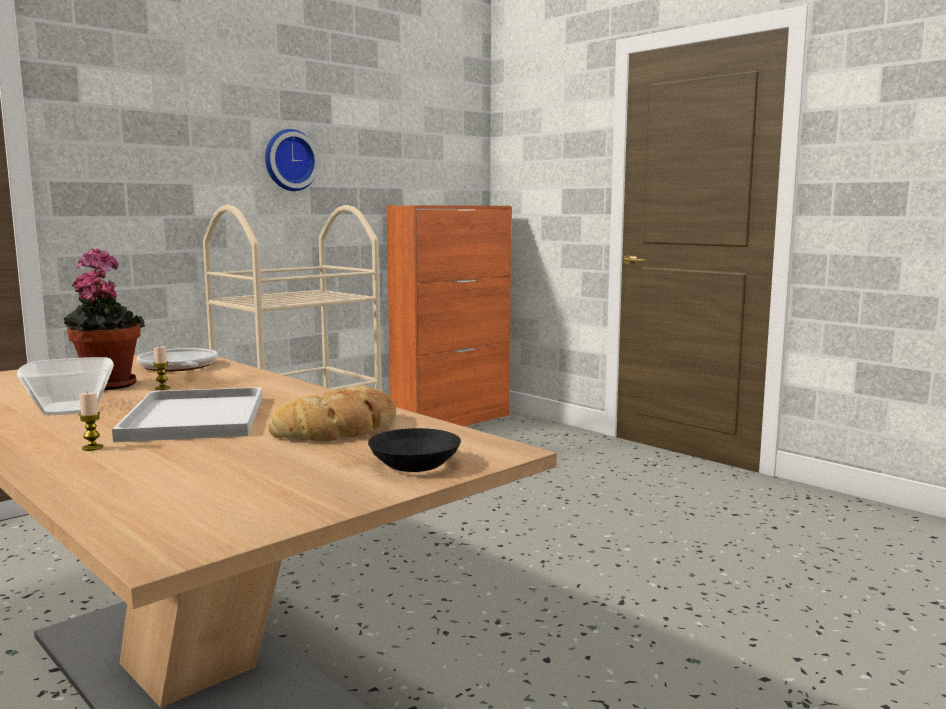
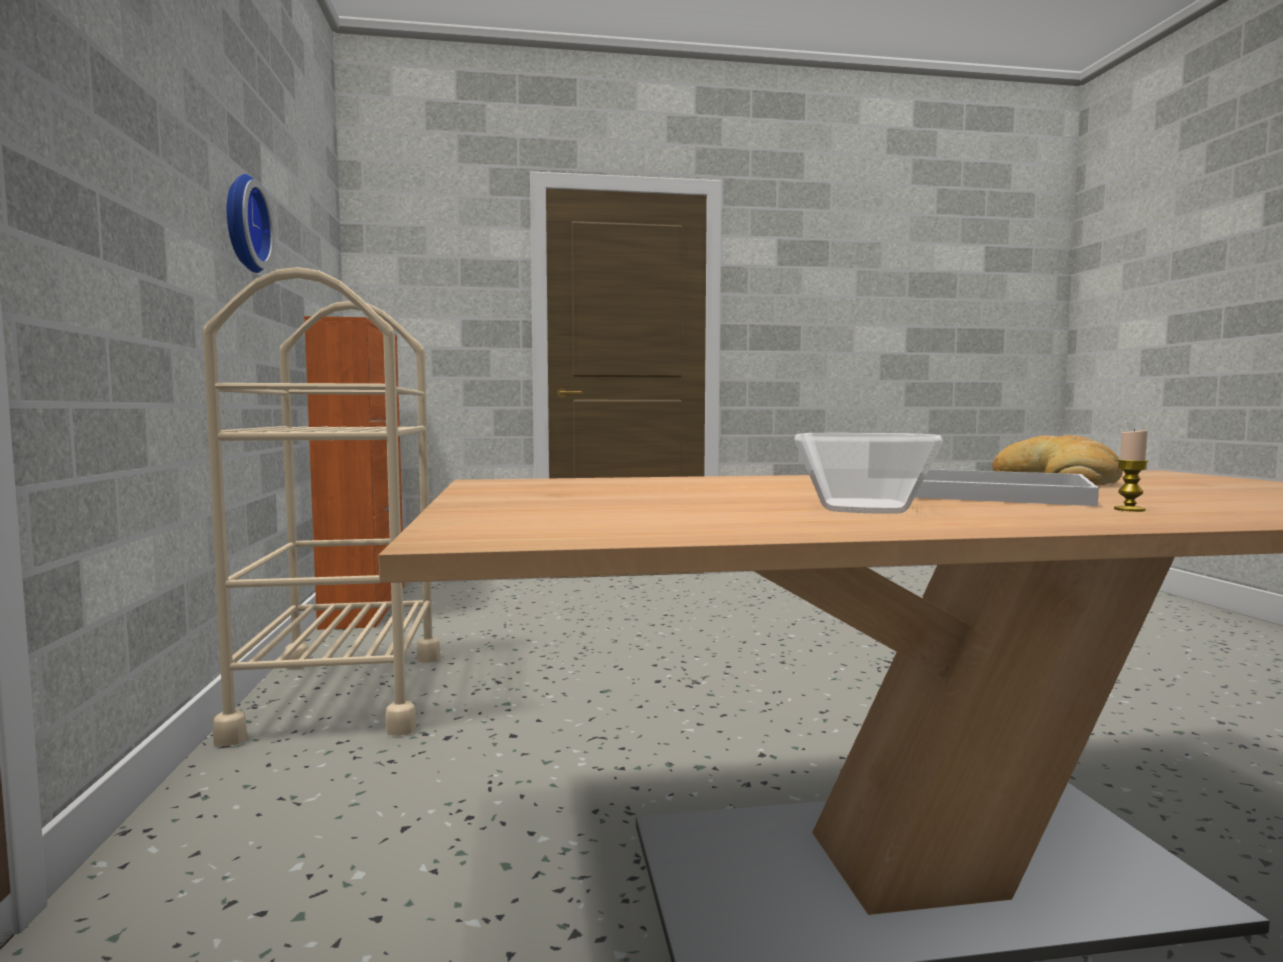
camera: 55 degrees left, 5 degrees down
potted plant [63,248,145,390] -> none
frying pan [137,348,218,372] -> none
candle [153,346,170,390] -> none
black bowl [368,428,461,472] -> none

